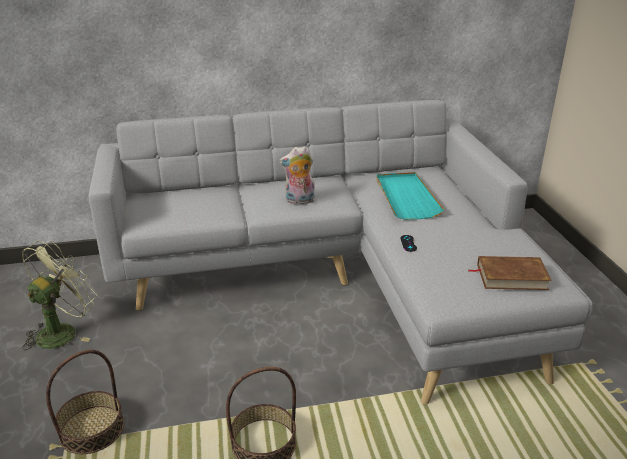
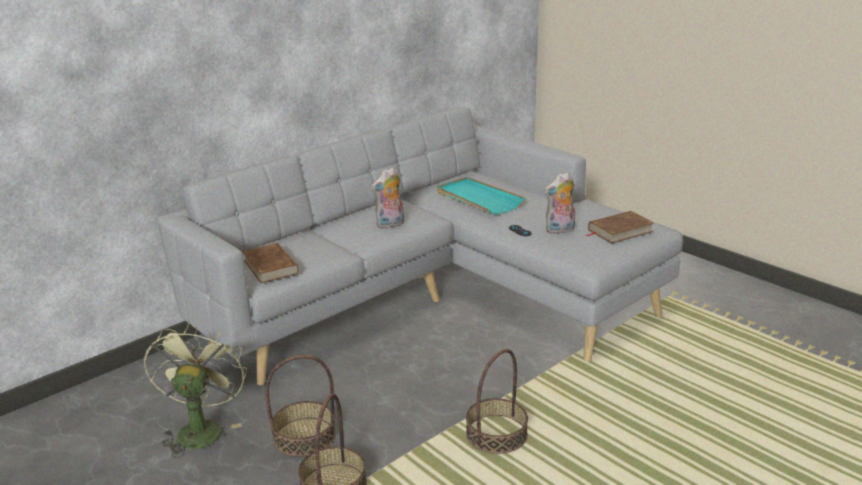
camera: 30 degrees left, 5 degrees down
none -> brown book [242,243,299,283]
none -> basket [265,355,336,457]
none -> plush toy [544,172,575,234]

